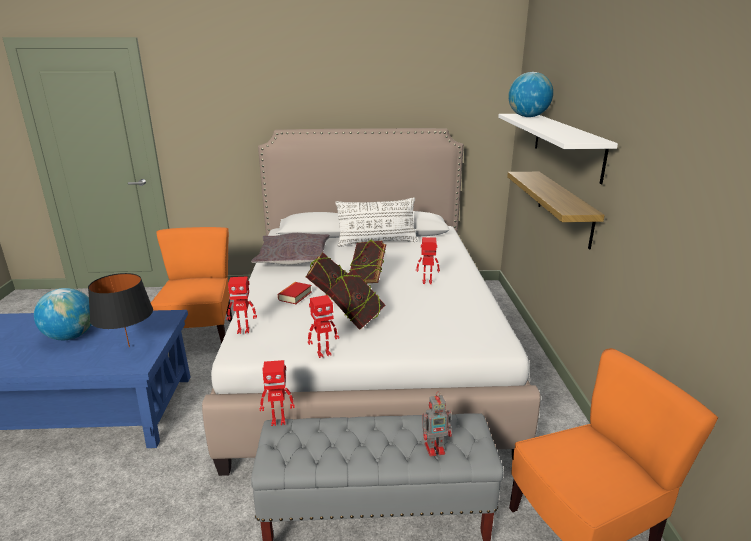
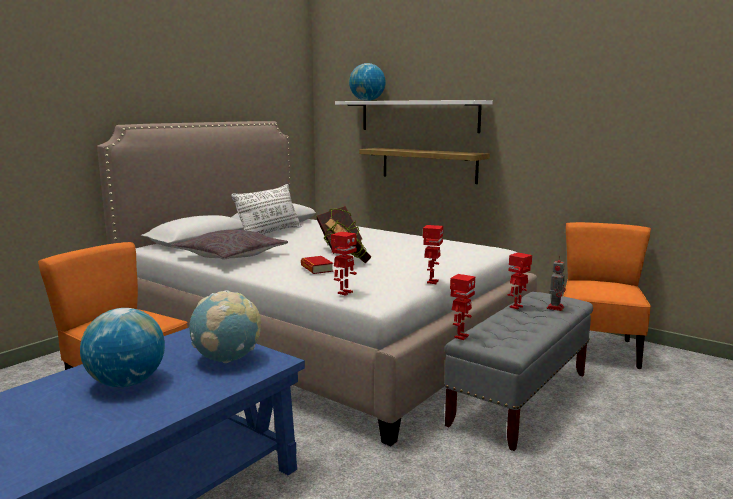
camera: 50 degrees left, 10 degrees down
black table lamp [88,273,153,347] -> globe [189,291,261,363]
book [326,269,386,330] -> none
toy robot [416,237,440,284] -> toy robot moved to [507,253,532,309]

